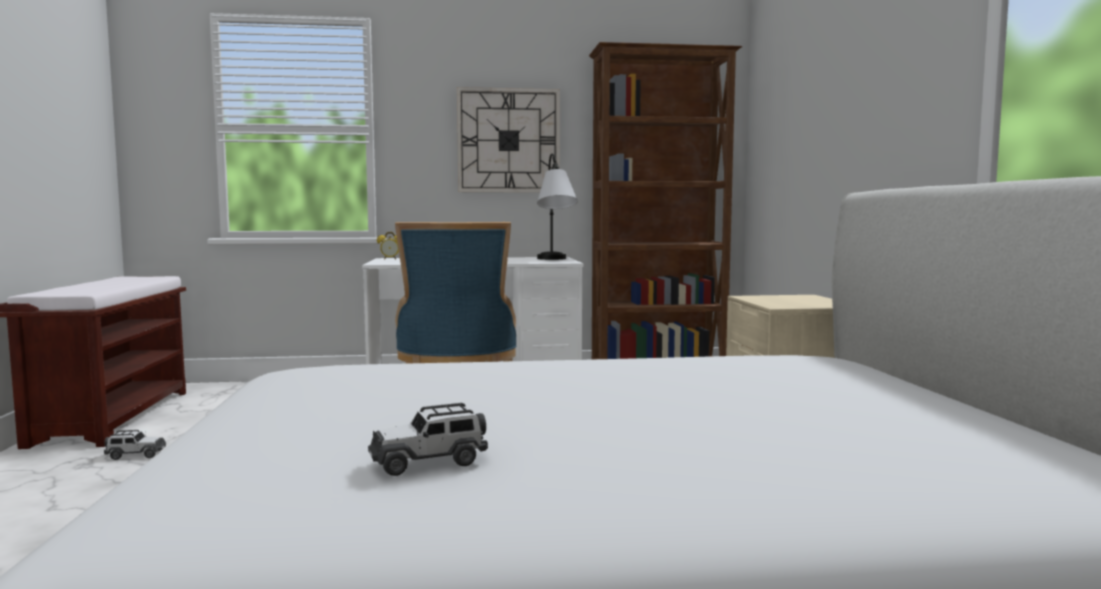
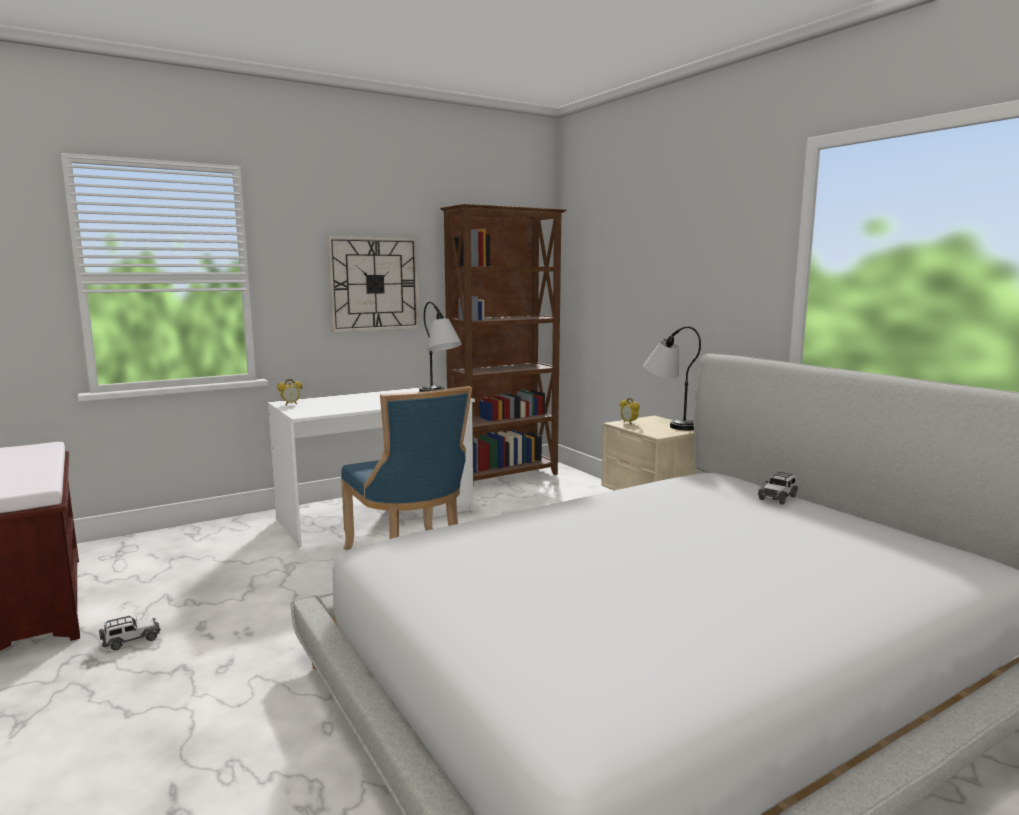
camera: 25 degrees left, 5 degrees up
toy car [368,403,488,476] -> toy car moved to [758,472,798,505]
none -> alarm clock [620,398,640,424]
none -> table lamp [643,326,701,430]

